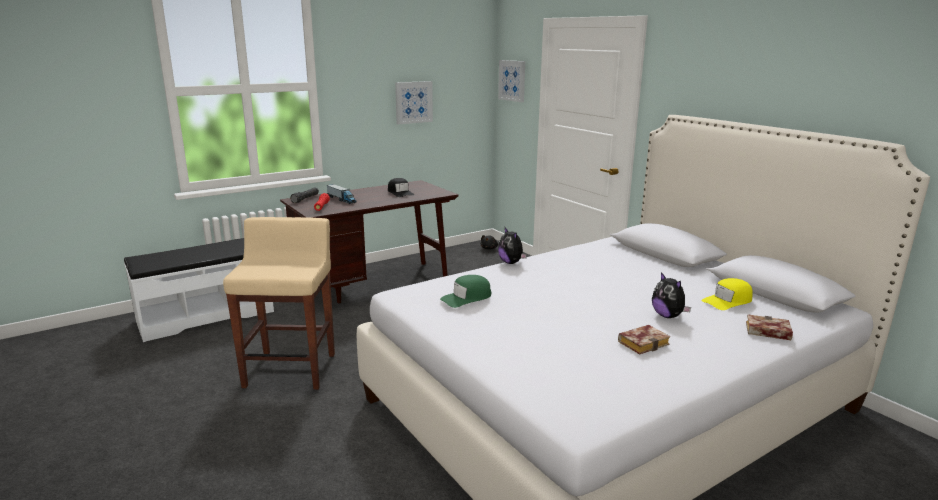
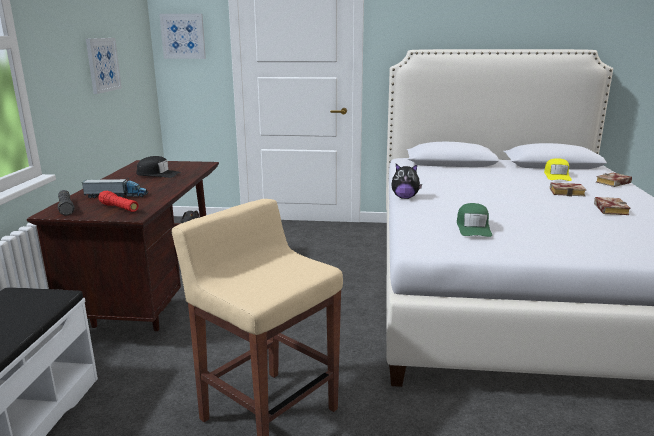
camera: 50 degrees left, 0 degrees up
plush toy [652,272,691,318] -> book [550,183,586,196]

